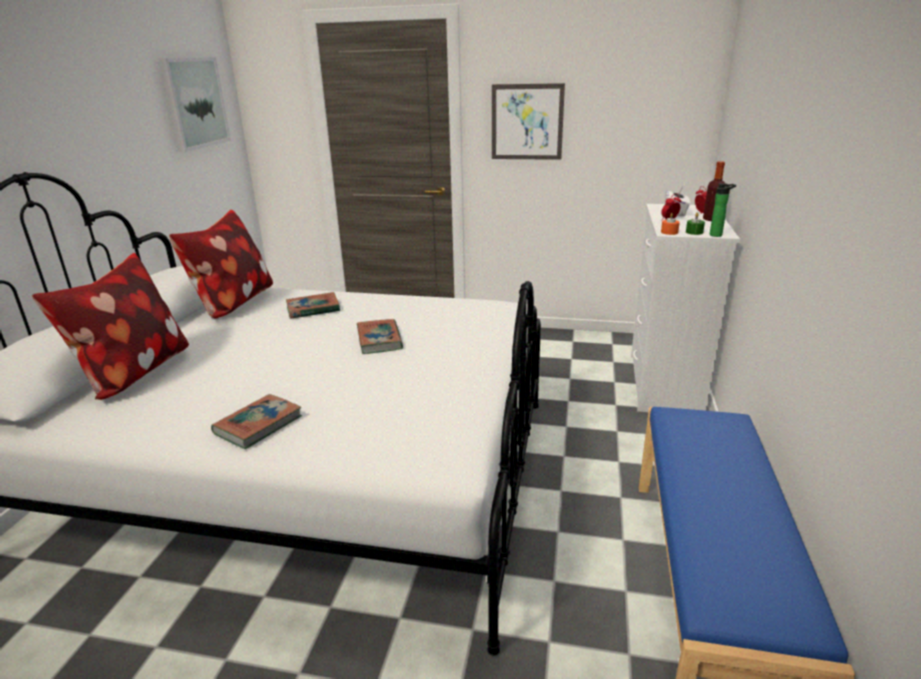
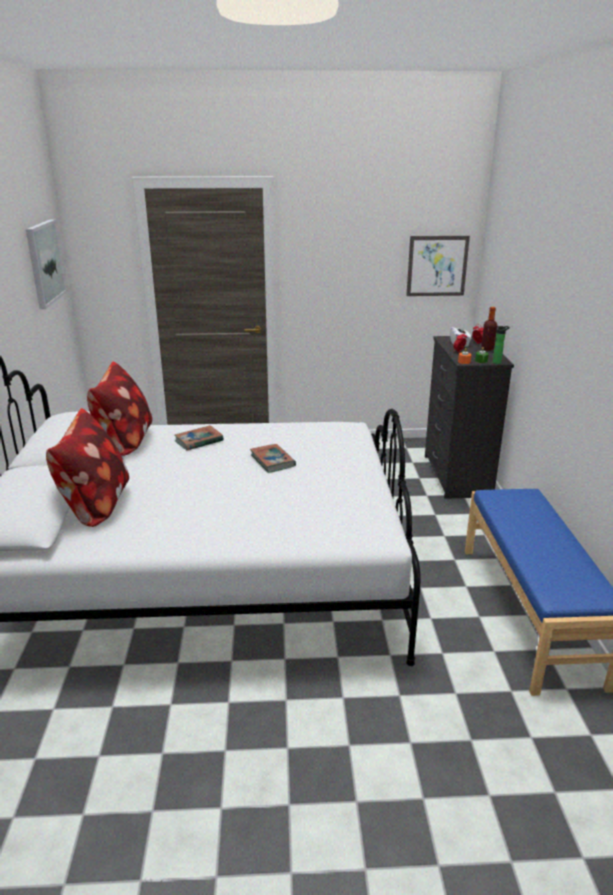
camera: 15 degrees left, 0 degrees up
book [211,394,302,449] -> none
picture [492,83,565,160] -> picture moved to [406,236,470,296]
white dresser [631,204,740,412] -> black dresser [425,336,514,499]

